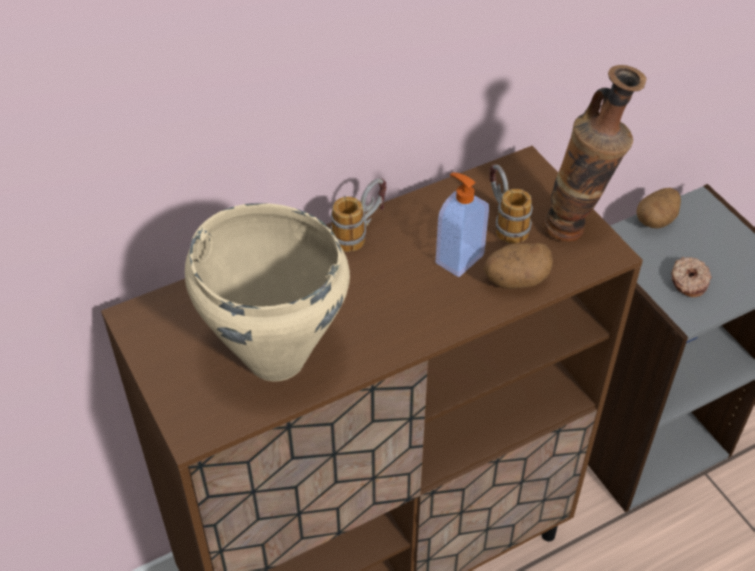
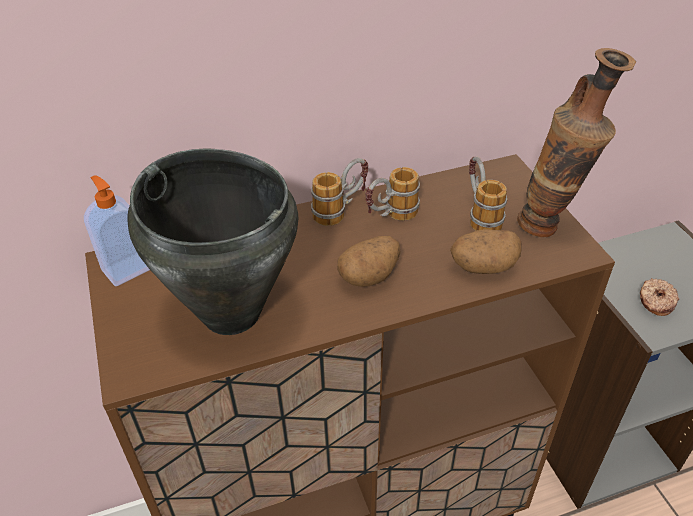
camera: 10 degrees right, 5 degrees down
beige cooking pot [185,203,350,382] -> black cooking pot [127,149,298,335]
soap dispenser [436,173,489,277] -> soap dispenser moved to [84,175,150,286]
potato [636,188,681,228] -> potato moved to [337,236,401,287]
none -> mug [365,167,420,221]

